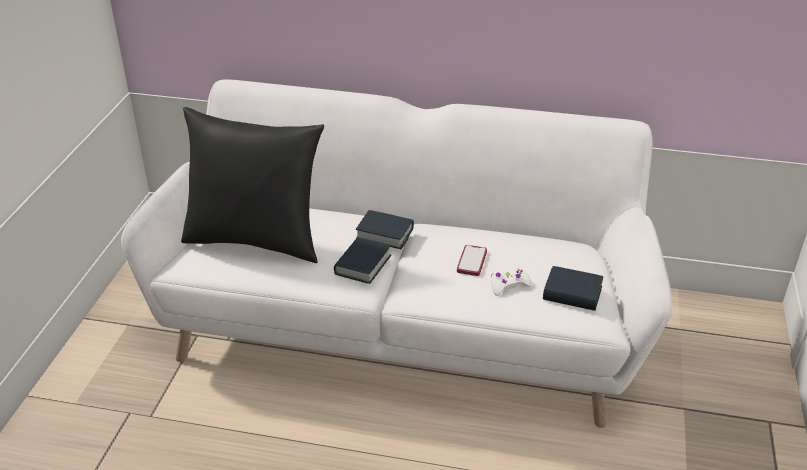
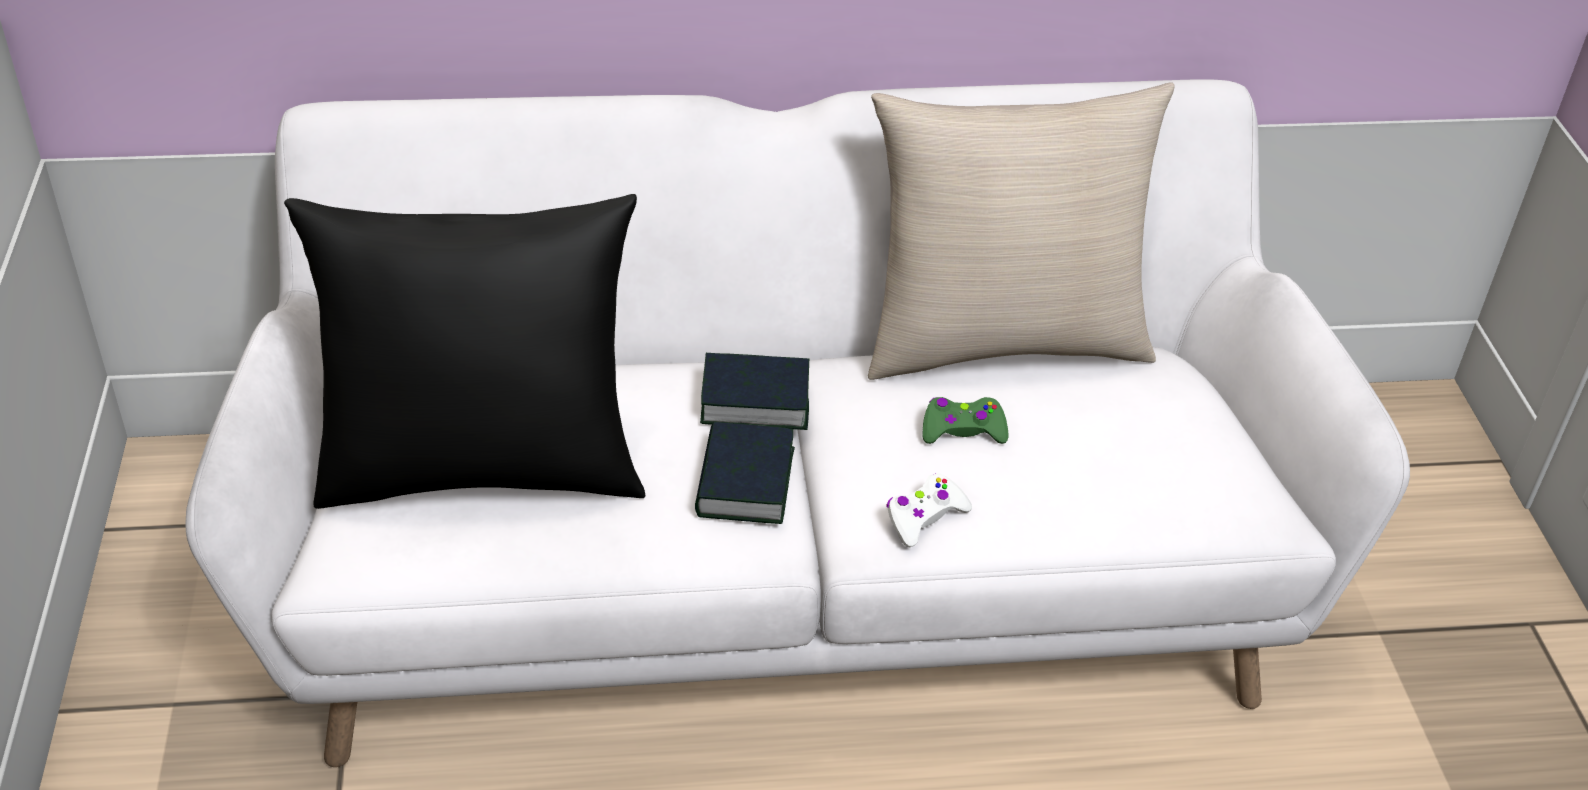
camera: 20 degrees left, 5 degrees up
phone [457,245,487,276] -> green game controller [923,397,1008,444]
white game controller [491,267,532,296] -> white game controller moved to [886,473,972,547]
book [543,266,604,311] -> none
none -> beige pillow [868,82,1174,380]

